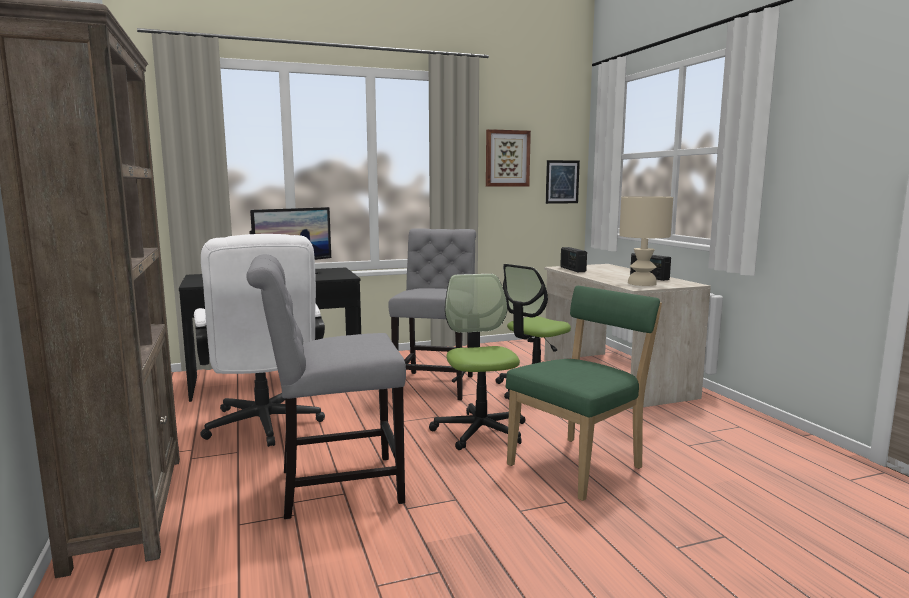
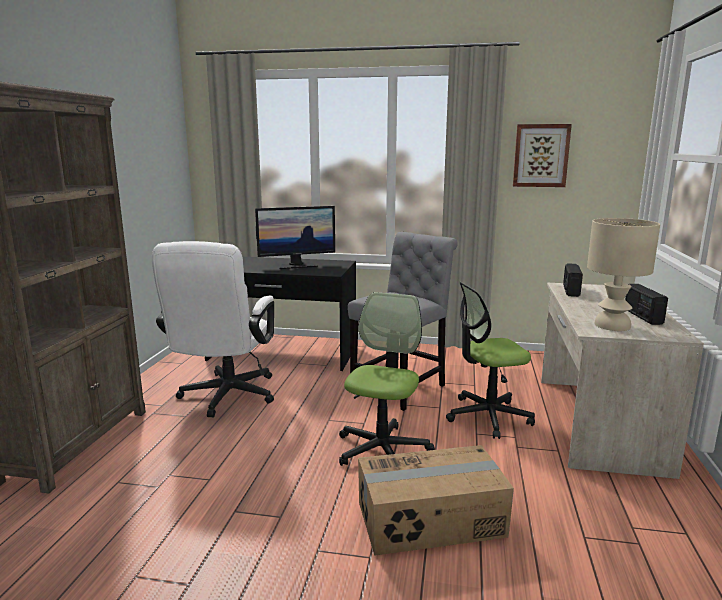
camera: 30 degrees right, 5 degrees up
grey chair [246,254,406,519] -> none
green chair [506,286,662,501] -> cardboard box [358,445,514,556]
picture [546,160,580,204] -> none

